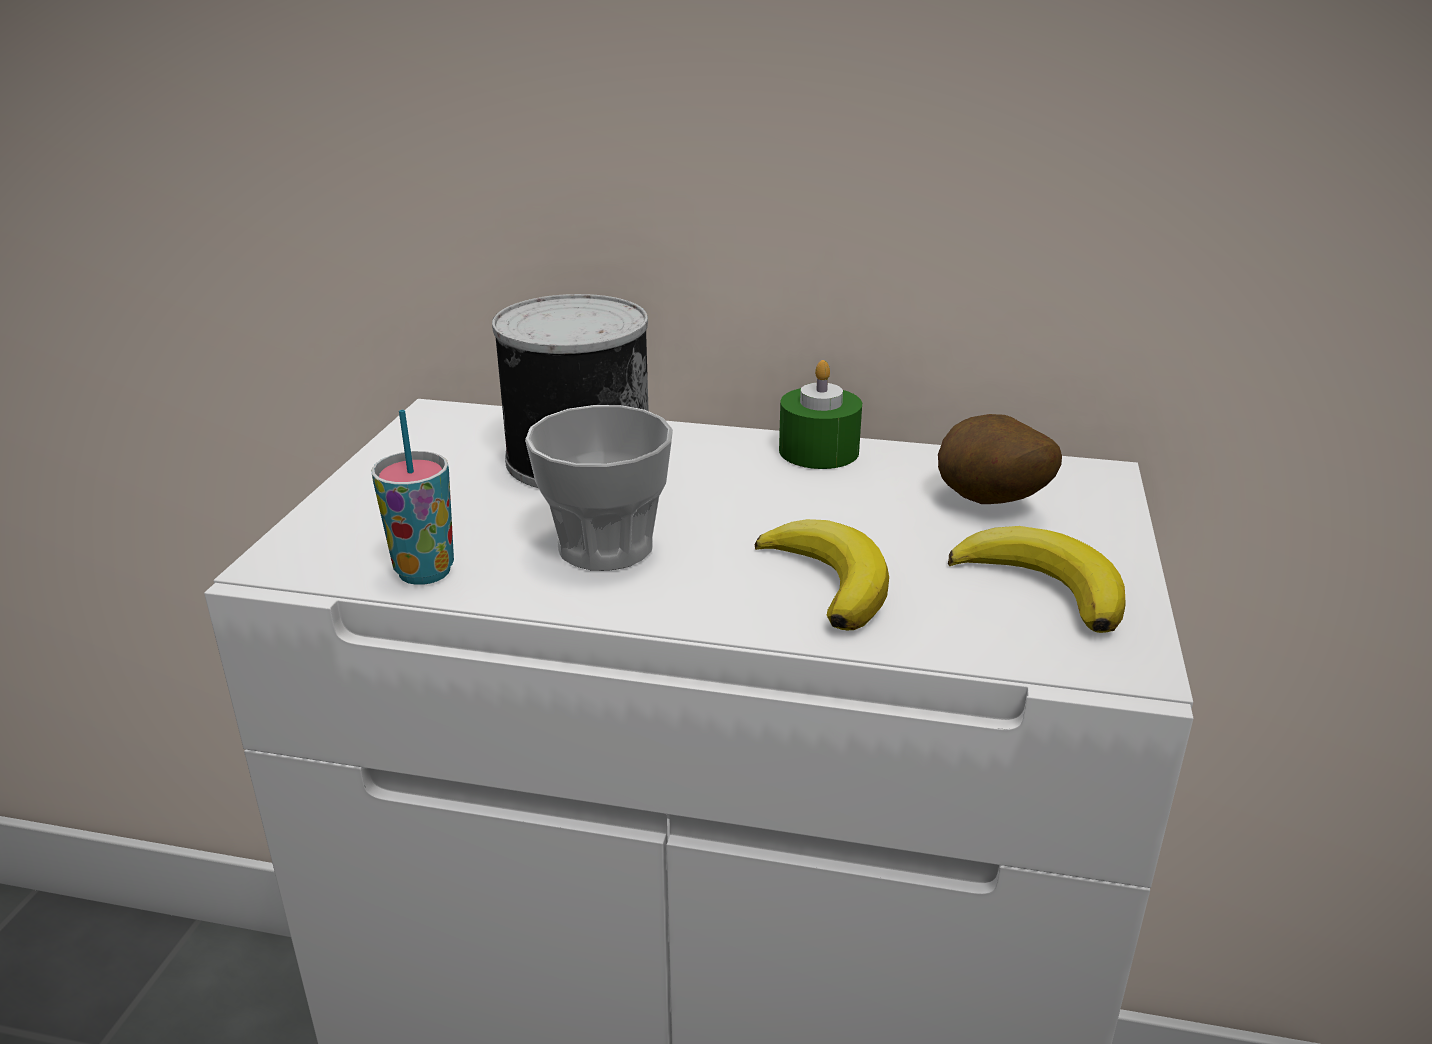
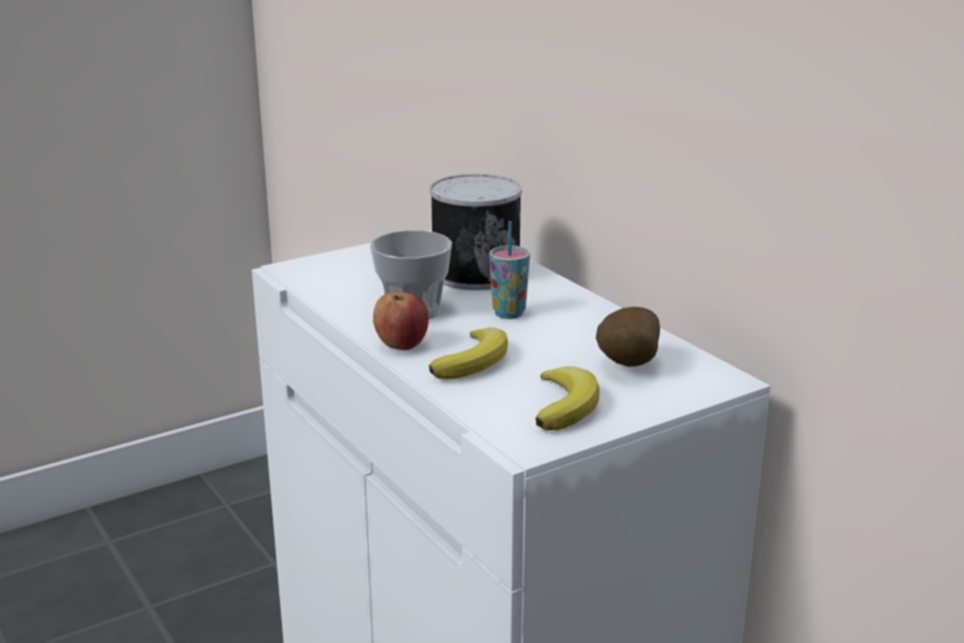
camera: 45 degrees right, 5 degrees down
cup [371,410,454,585] -> cup moved to [489,221,530,319]
green candle [779,360,862,469] -> none
none -> apple [373,291,429,350]

